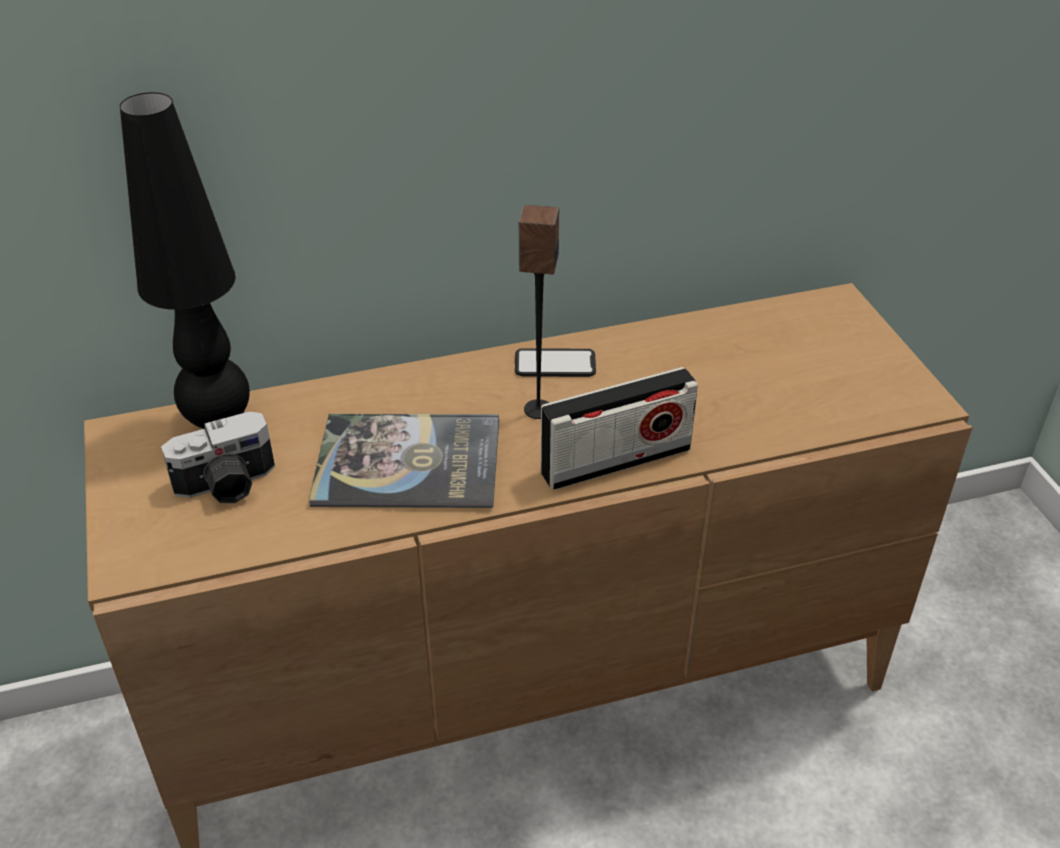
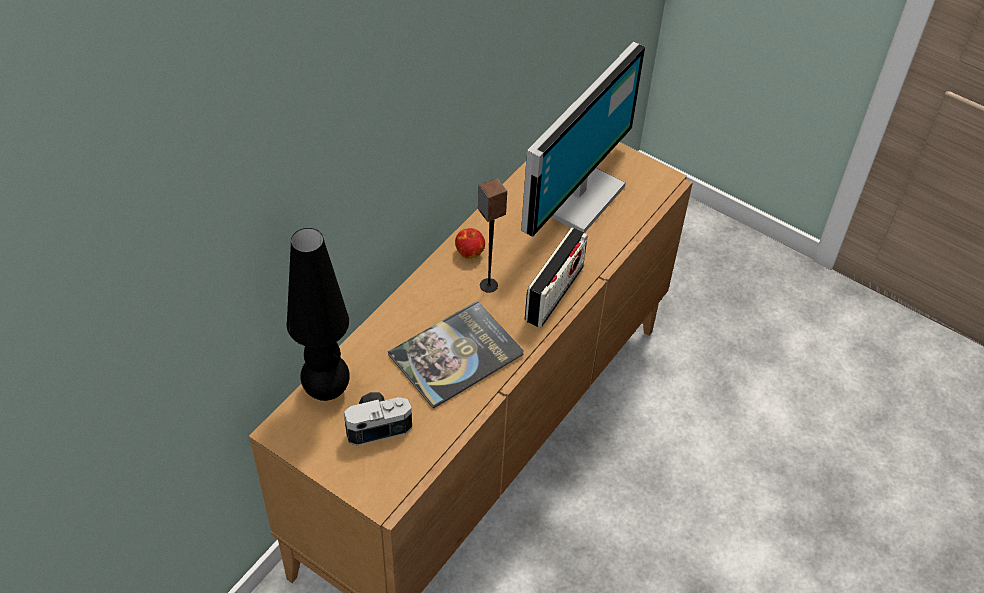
camera: 40 degrees left, 10 degrees up
camera [161,411,275,503] -> camera turned 135 degrees counterclockwise [344,392,412,446]
phone [515,348,596,377] -> apple [455,228,485,259]
none -> monitor [521,42,645,237]

